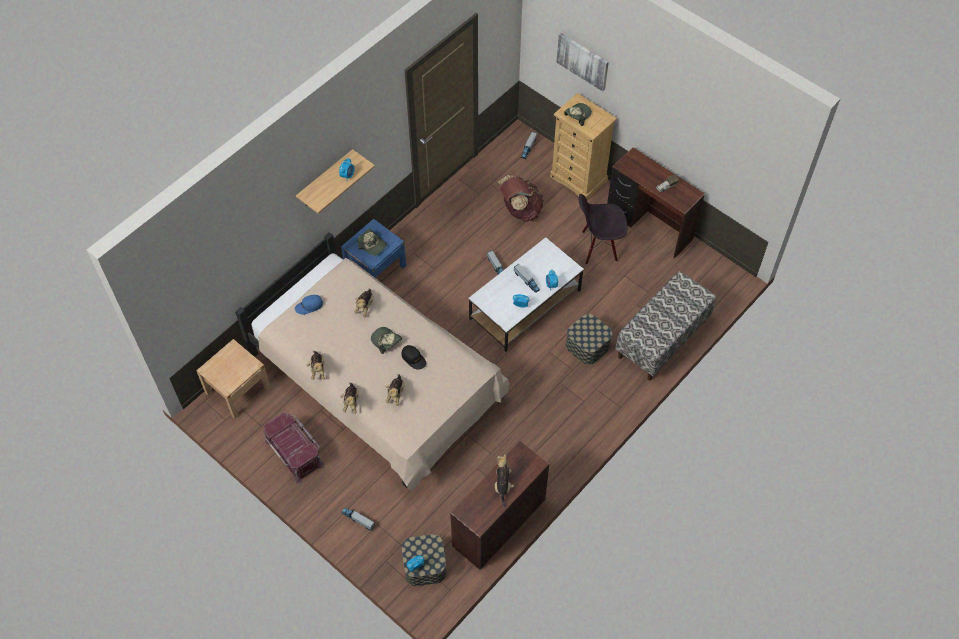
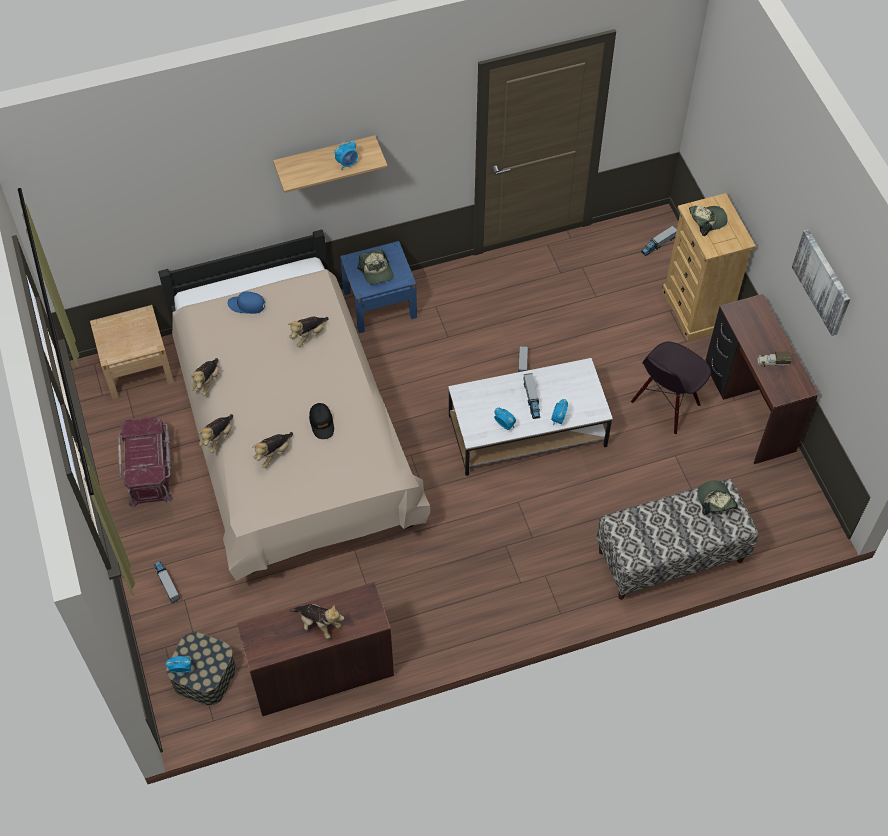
camera: 30 degrees right, 0 degrees up
cap [371,327,402,354] -> cap moved to [697,480,738,515]
plush toy [495,454,514,507] -> plush toy turned 90 degrees clockwise [290,604,344,639]
brown backpack [498,175,544,222] -> none
picture [556,33,609,91] -> picture moved to [792,229,850,336]
storage box [566,314,612,365] -> none
black chair [579,194,627,265] -> black chair turned 75 degrees counterclockwise [631,342,711,435]

